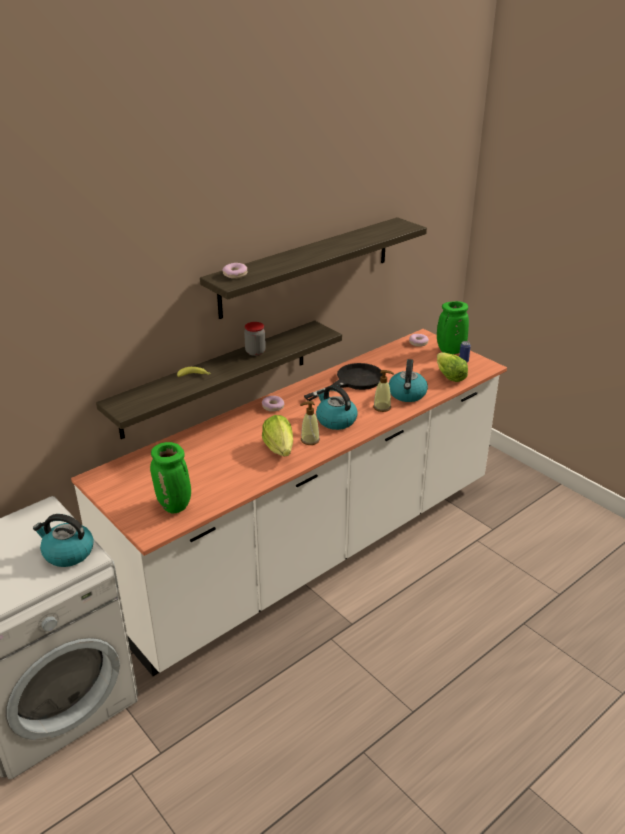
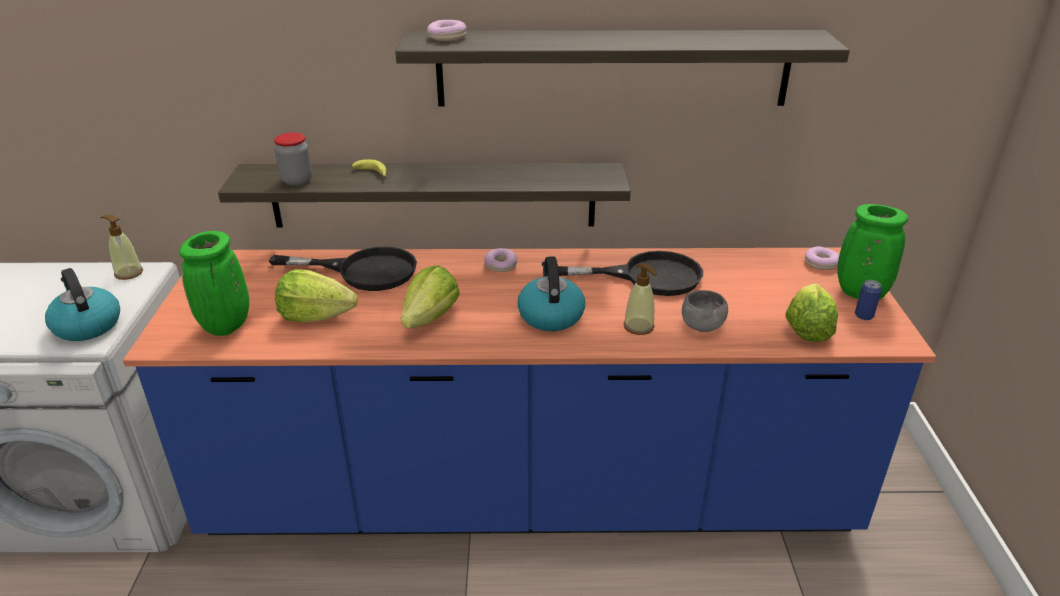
camera: 40 degrees right, 0 degrees up
white counter [71,329,507,676] -> blue counter [123,248,936,535]
jar [244,322,266,356] -> jar moved to [274,132,312,186]
soap dispenser [300,401,320,445] -> soap dispenser moved to [100,215,143,280]
kettle [389,359,428,402] -> grey bowl [682,290,728,332]
none -> black frying pan [269,247,417,291]
none -> lettuce [275,269,358,322]

